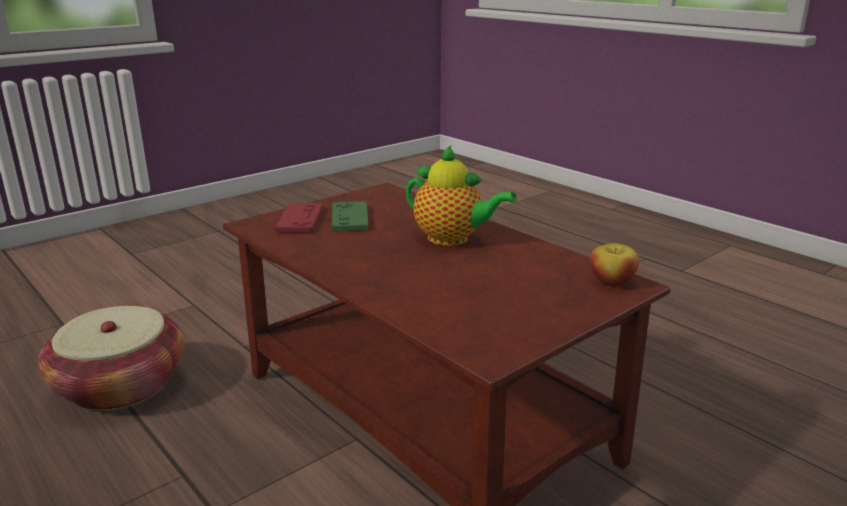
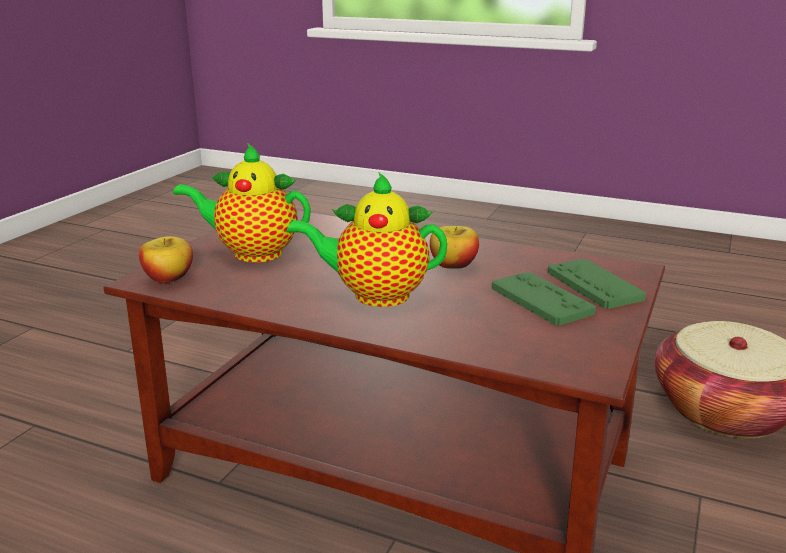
camera: 155 degrees right, 0 degrees up
red game controller [275,203,323,233] -> green game controller [548,259,646,309]
none -> teapot [173,143,311,262]
none -> apple [430,226,479,269]

